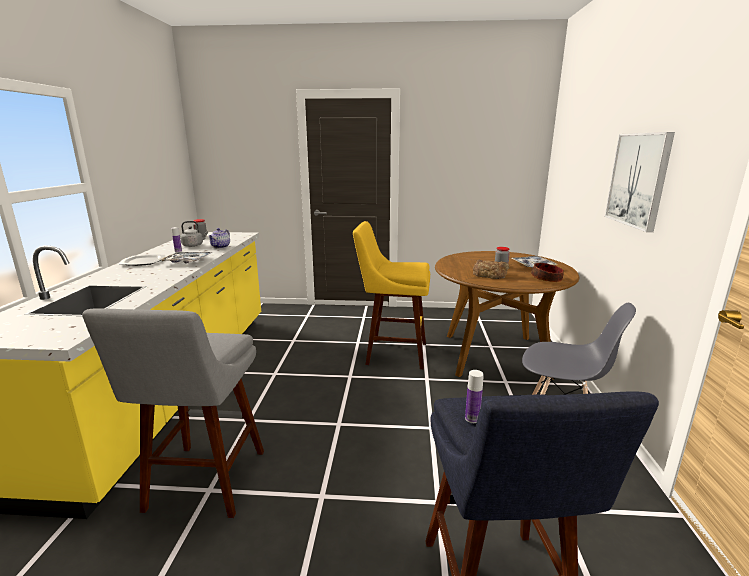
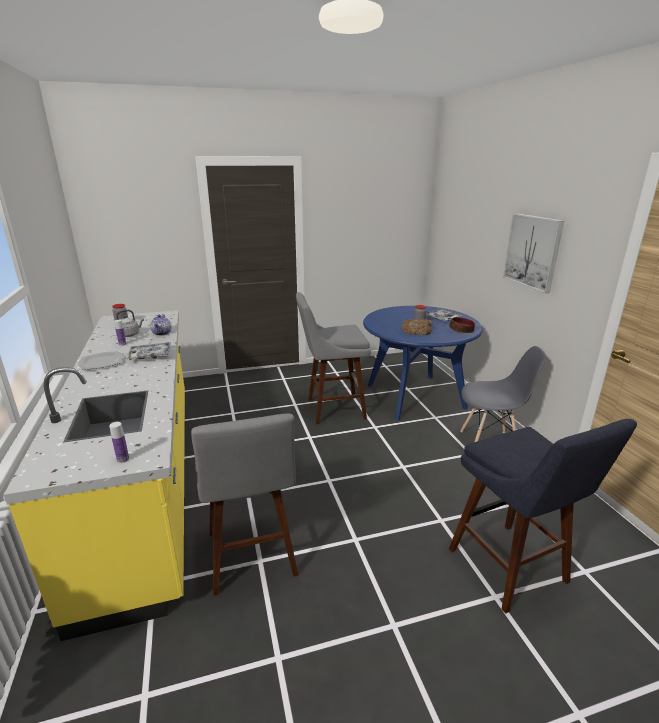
camera: 20 degrees left, 5 degrees up
yellow stool [353,221,430,369] -> grey stool [296,292,371,424]
brown dining table [435,251,579,380] -> blue dining table [363,306,483,420]
bottle [465,370,484,423] -> bottle moved to [109,422,129,463]

